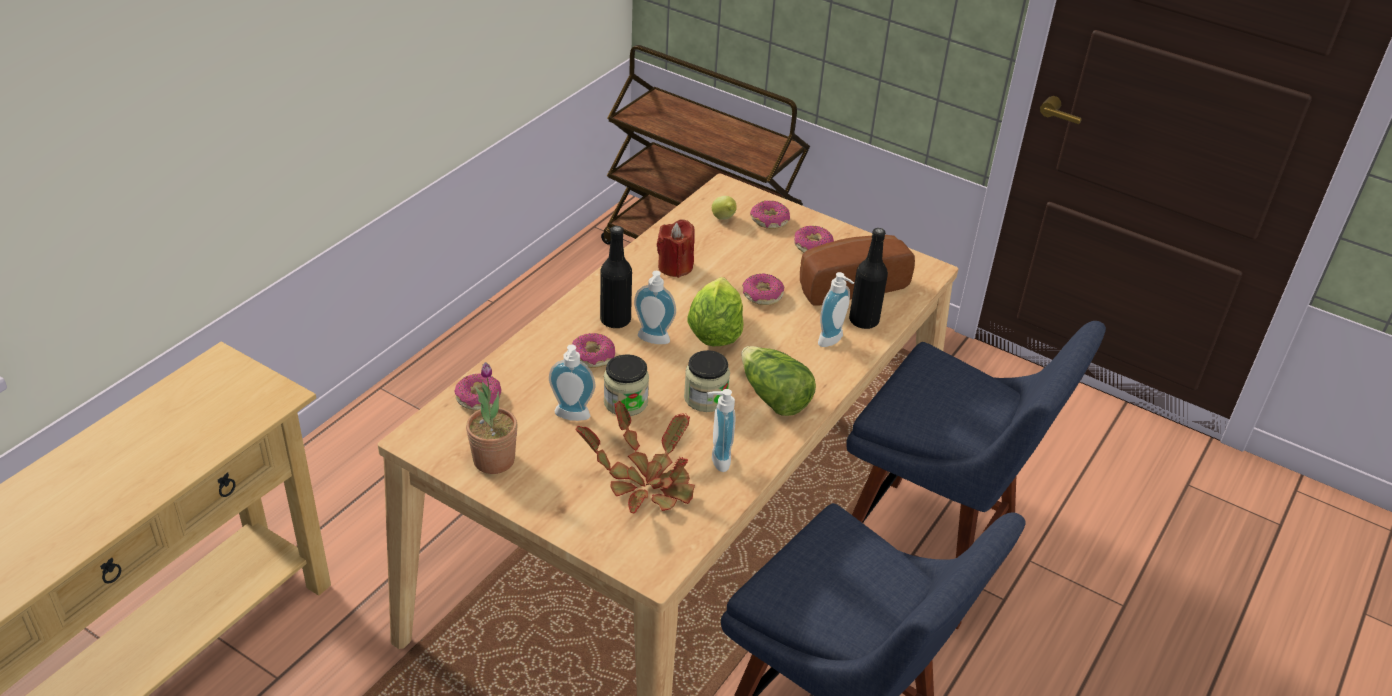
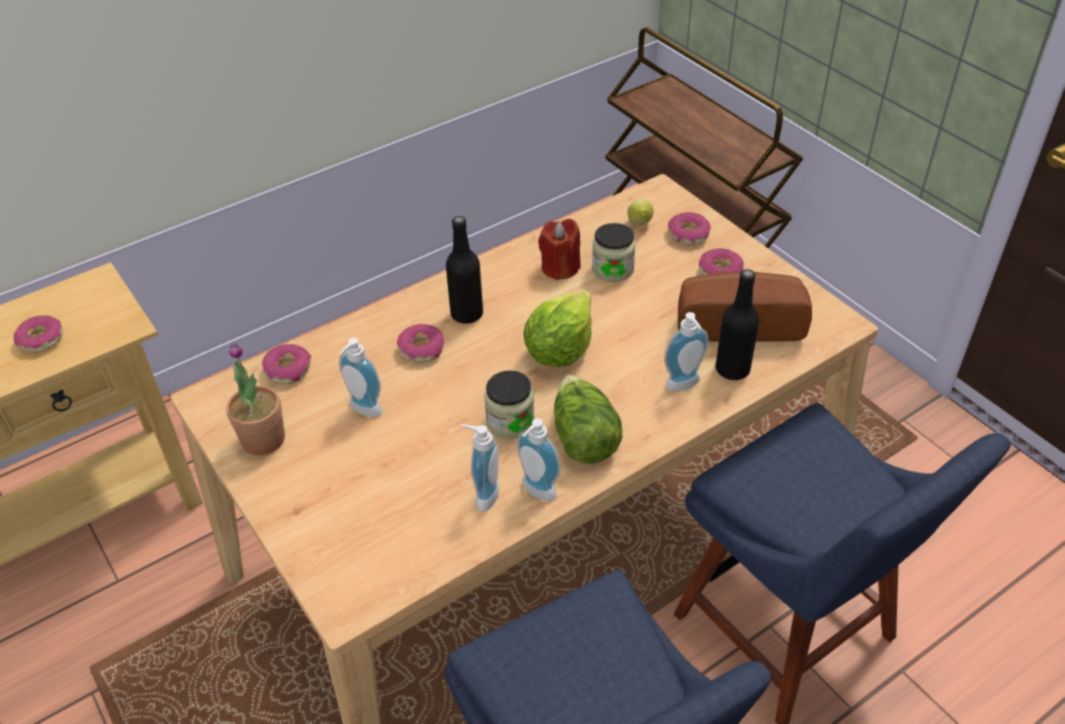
camera: 25 degrees right, 5 degrees up
potted plant [575,401,695,513] -> none
jar [604,354,649,416] -> jar moved to [592,223,636,282]
soap dispenser [634,271,676,344] -> soap dispenser moved to [517,418,560,501]
donut [742,273,785,305] -> donut moved to [14,315,63,353]

